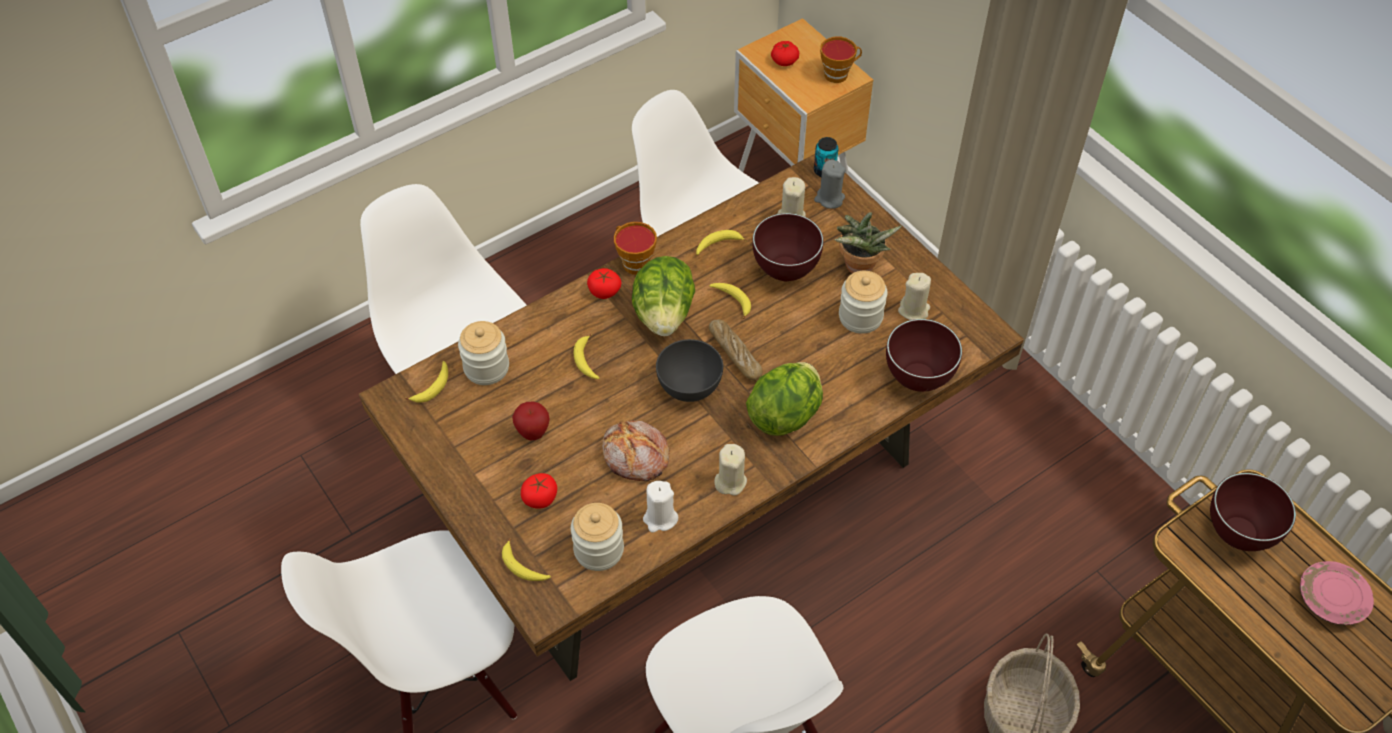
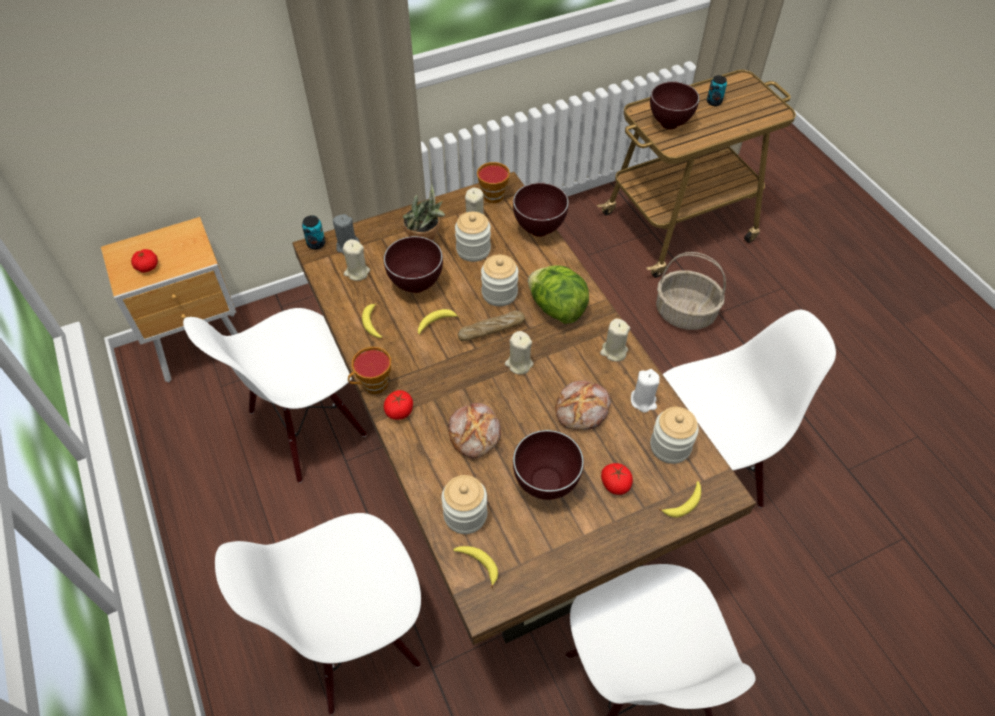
camera: 80 degrees left, 0 degrees up
apple [512,402,550,440] -> brown bowl [513,430,584,500]
banana [574,334,599,379] -> bread [448,403,501,458]
lettuce [632,256,695,336] -> none
grey bowl [656,339,723,402] -> beige candle [505,331,534,375]
cup [820,37,862,83] -> cup moved to [477,162,510,203]
pink plate [1300,561,1374,625] -> can [707,75,727,106]
none -> jar [481,255,518,306]

